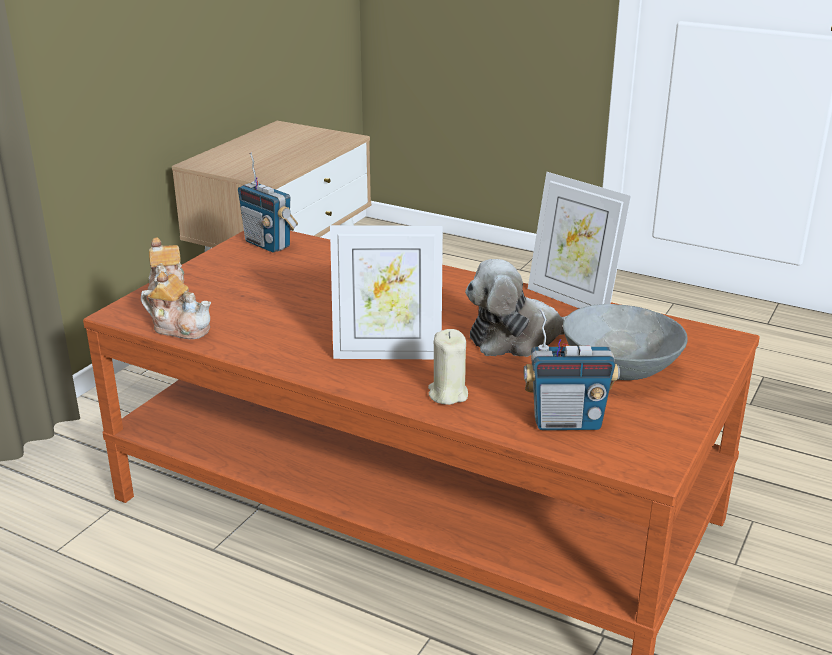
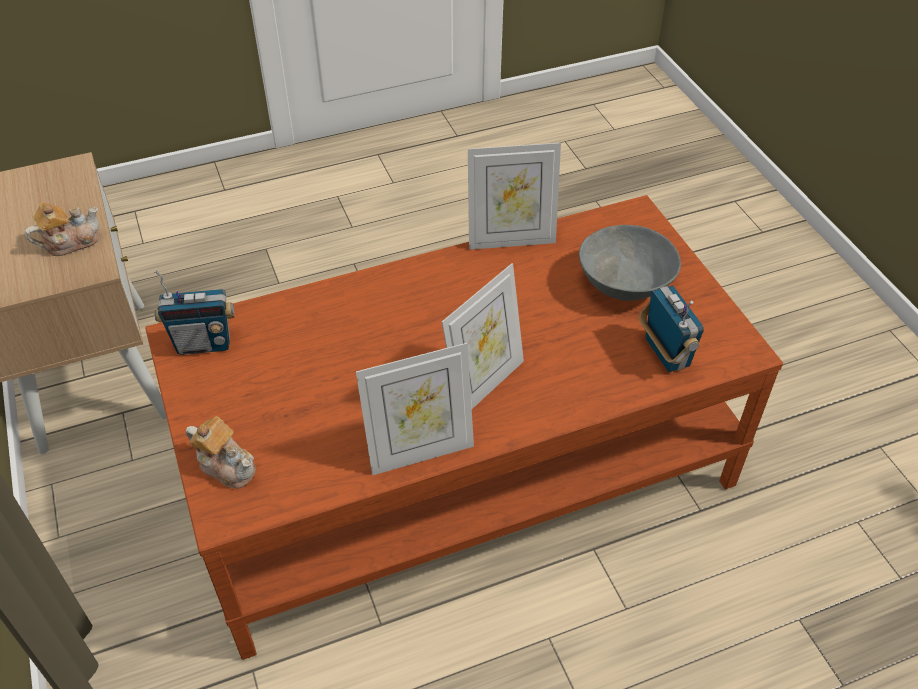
camera: 50 degrees left, 20 degrees up
teapot [141,271,211,339] -> teapot moved to [25,202,99,256]
beige candle [428,329,468,405] -> none
plush toy [465,259,566,357] -> none
radio [524,308,620,430] -> radio turned 60 degrees counterclockwise [639,285,704,372]
none -> picture frame [356,343,474,475]

